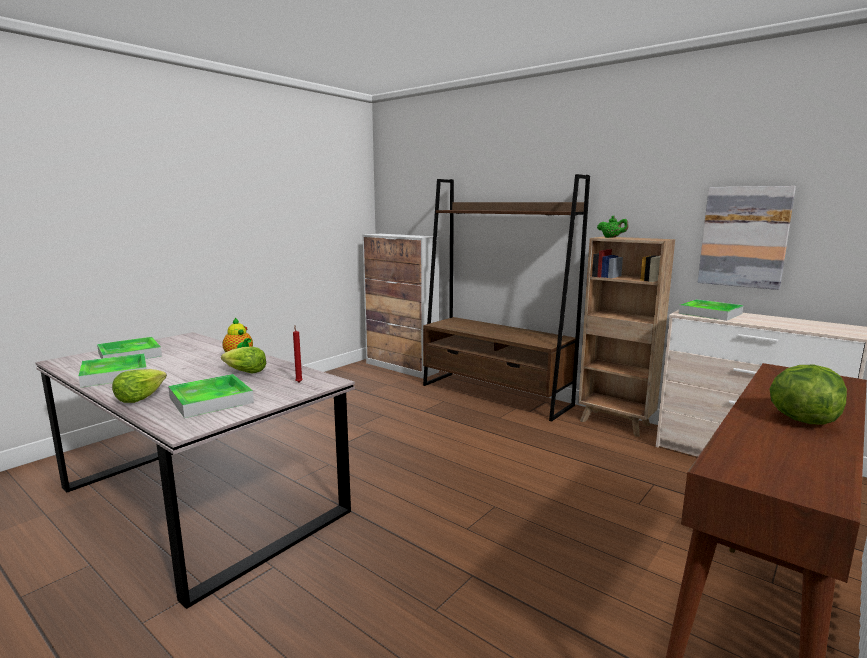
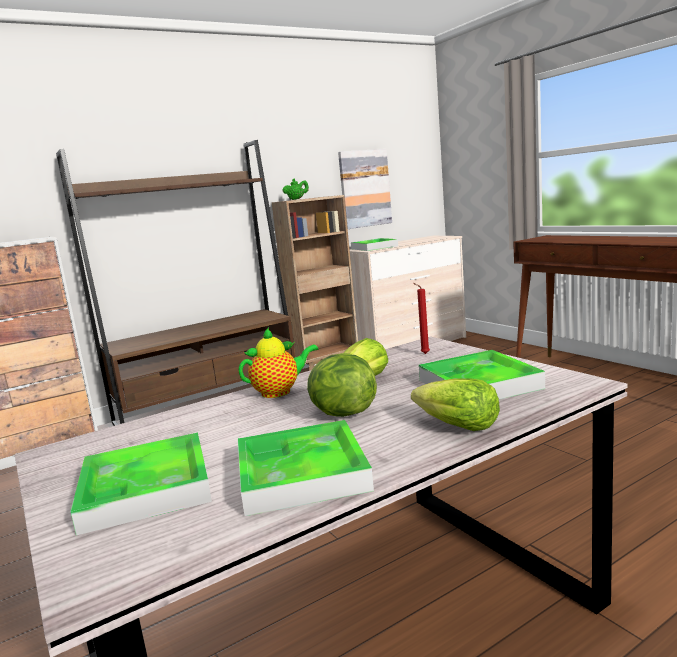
camera: 70 degrees left, 0 degrees up
lettuce [770,365,847,425] -> lettuce moved to [307,353,377,417]

